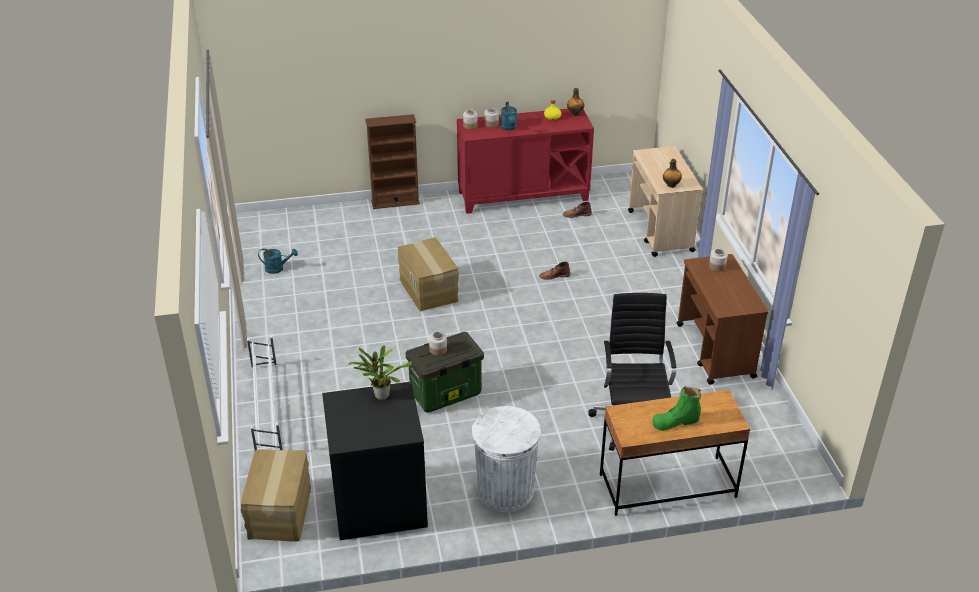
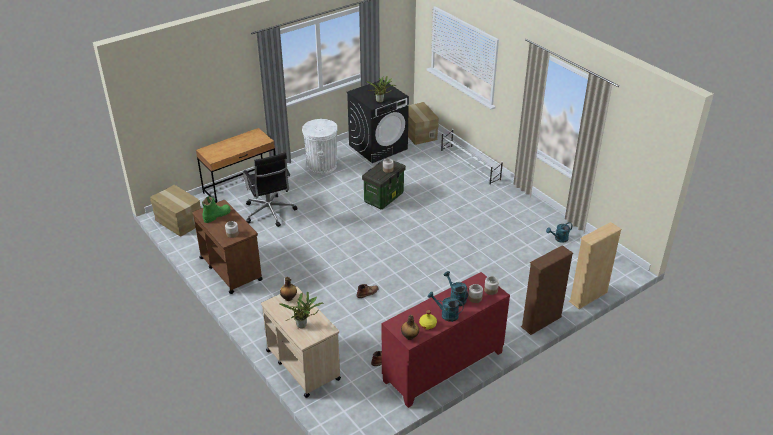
camera: 155 degrees right, 0 degrees up
cardboard box [398,237,459,312] -> cardboard box moved to [150,185,201,237]
green boot [653,387,701,431] -> green boot moved to [202,196,230,223]
none -> potted plant [279,292,323,328]
none -> turquoise watering can [428,292,464,322]
none -> beige bookcase [569,222,622,309]

